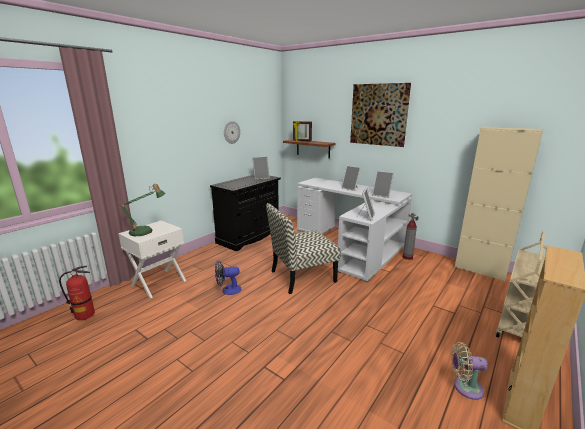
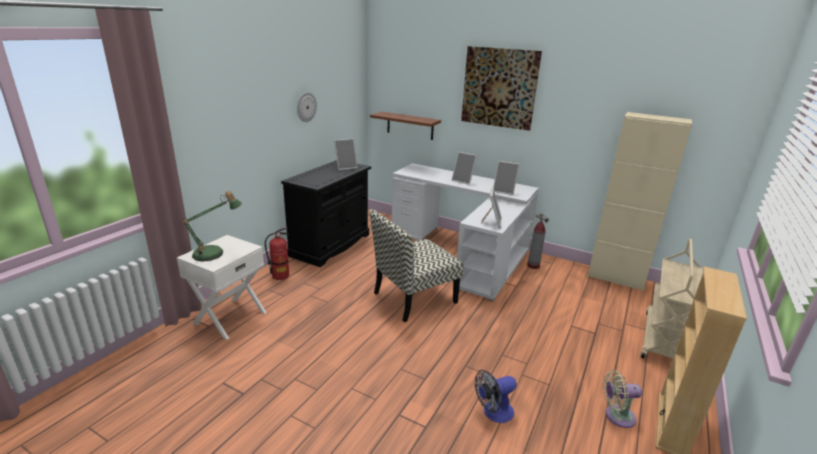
camera: 10 degrees left, 5 degrees up
fire extinguisher [59,266,95,320] -> fire extinguisher moved to [265,228,290,280]
fan [215,261,241,295] -> fan moved to [475,370,517,423]
picture frame [293,121,312,141] -> none

